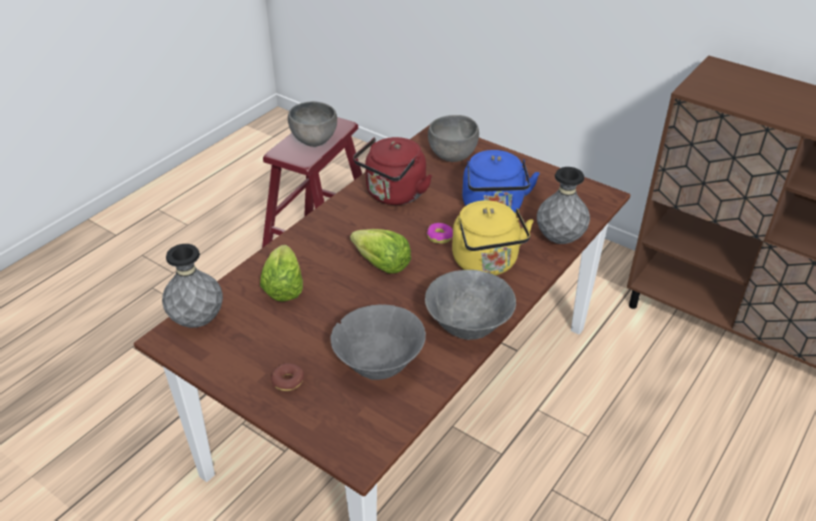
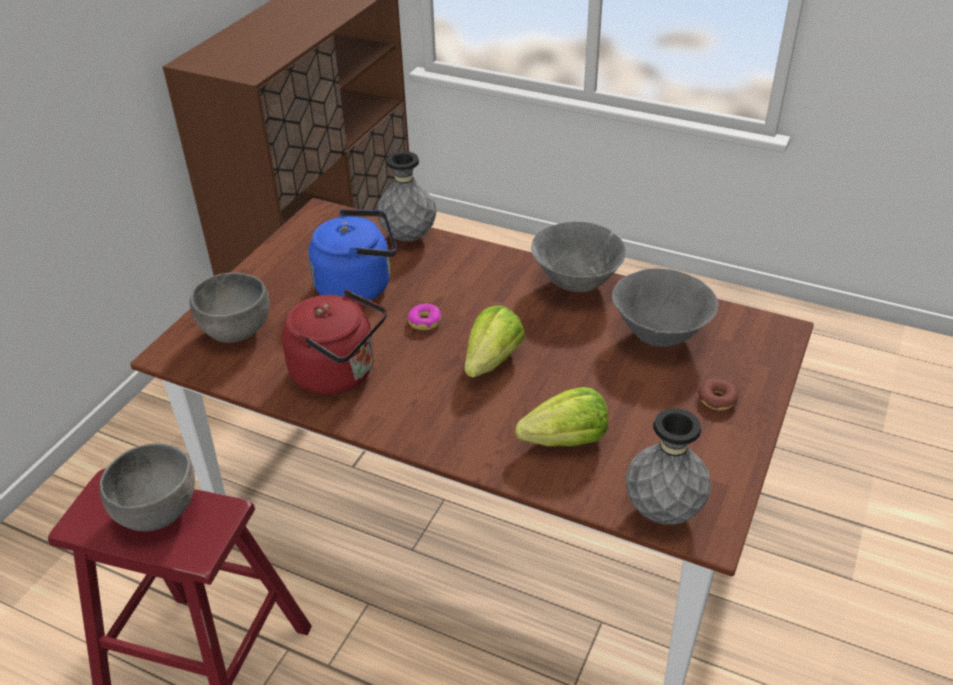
camera: 100 degrees left, 0 degrees up
yellow kettle [452,200,534,275] -> none

